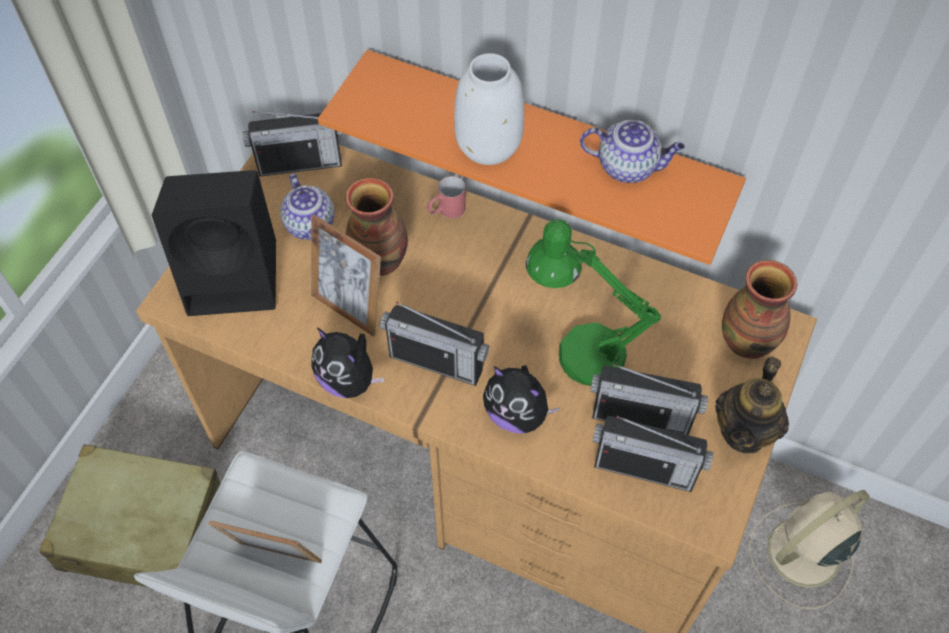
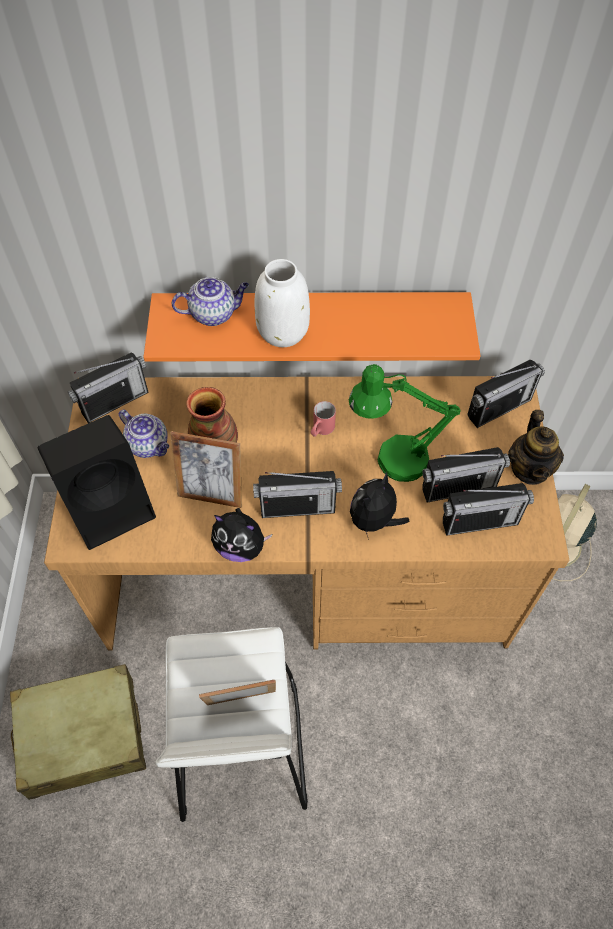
camera: 25 degrees left, 0 degrees up
red mug [427,176,466,218] -> red mug moved to [310,401,336,437]
plush toy [483,365,560,433] -> plush toy turned 120 degrees clockwise [350,471,410,540]
teapot [580,120,685,183] -> teapot moved to [172,277,249,326]
vase [722,260,797,359] -> radio [467,360,545,428]

